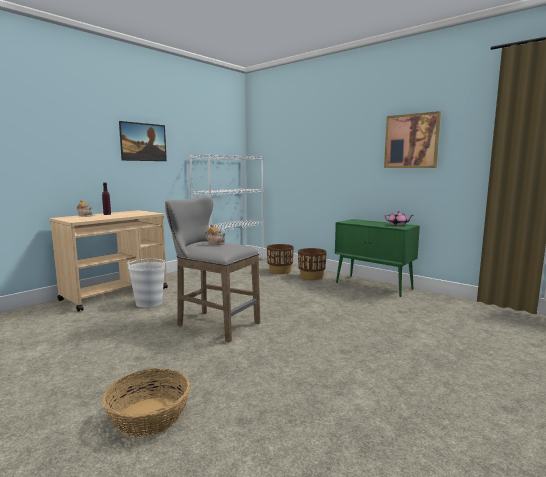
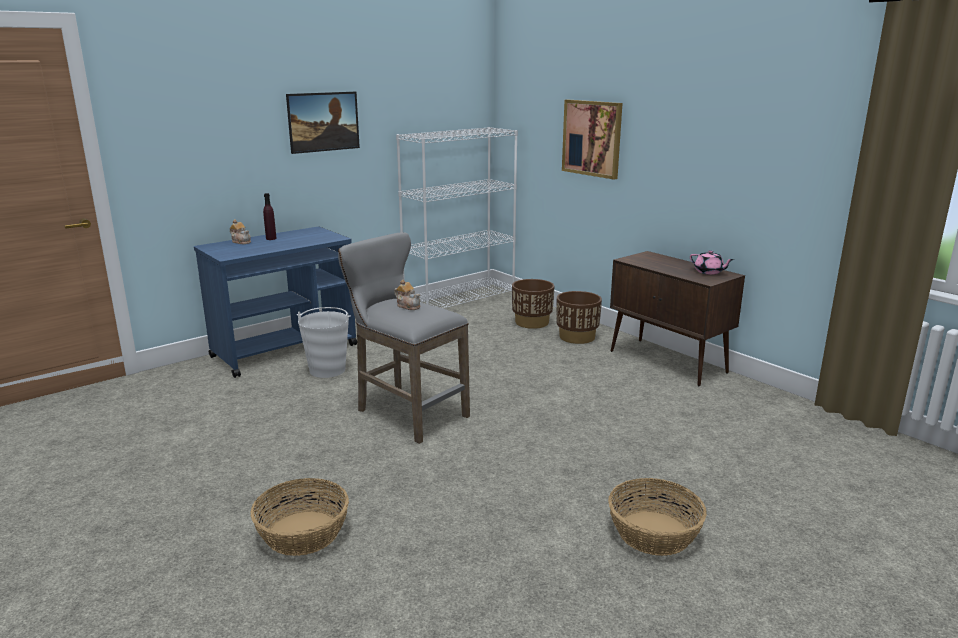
camera: 10 degrees right, 10 degrees up
beige cart [49,210,168,312] -> blue cart [194,227,357,378]
green cabinet [335,219,420,297] -> brown cabinet [610,251,745,386]
picture [384,111,441,168] -> picture moved to [562,100,622,179]
none -> basket [608,478,707,556]

